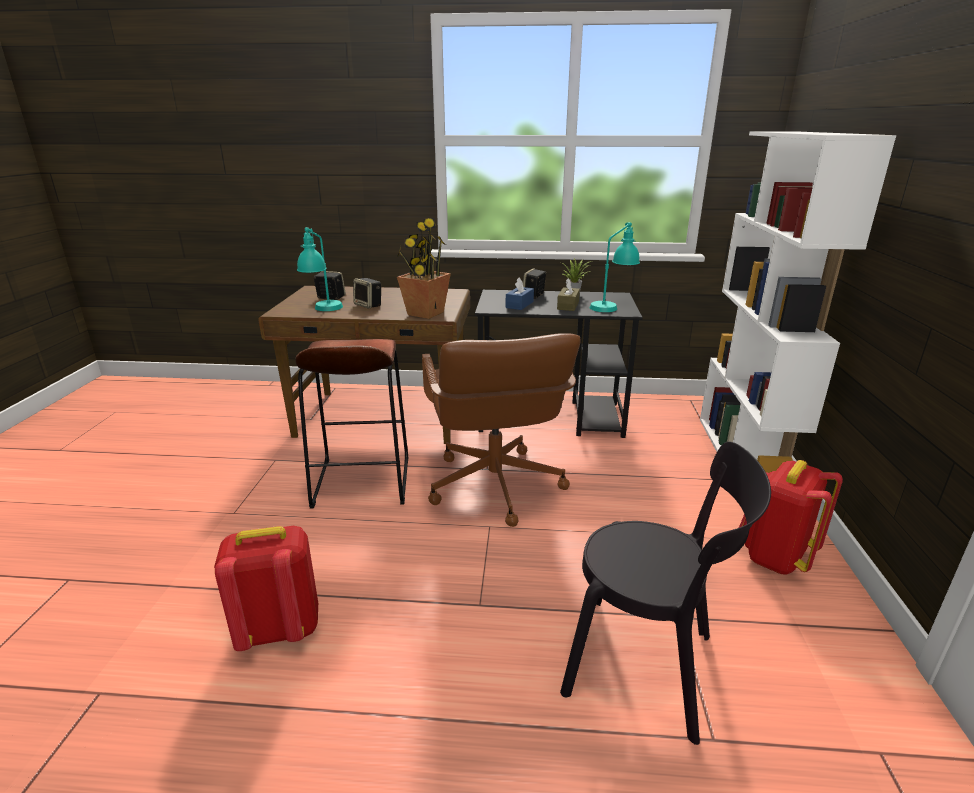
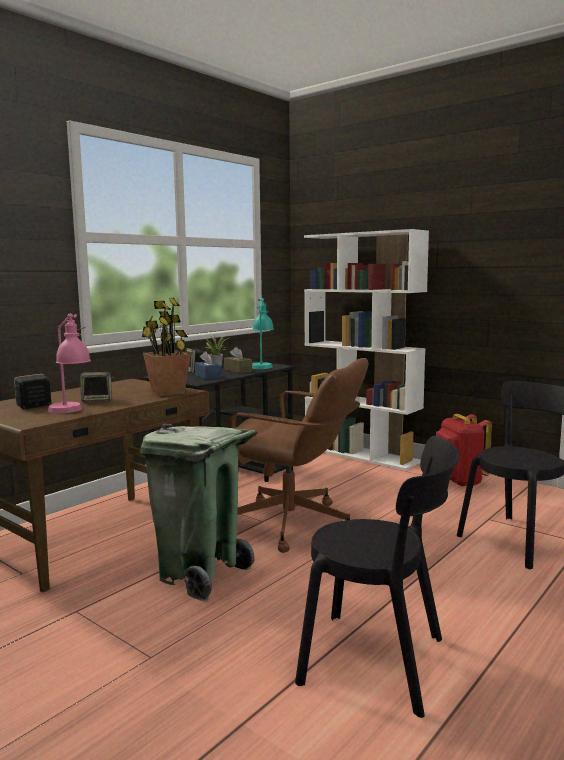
camera: 55 degrees left, 15 degrees down
red backpack [214,526,318,651] -> black chair [295,436,460,718]
brown stool [295,339,408,509] -> green trash can [140,424,258,601]
turquoise table lamp [297,227,343,311] -> pink table lamp [48,313,91,414]

